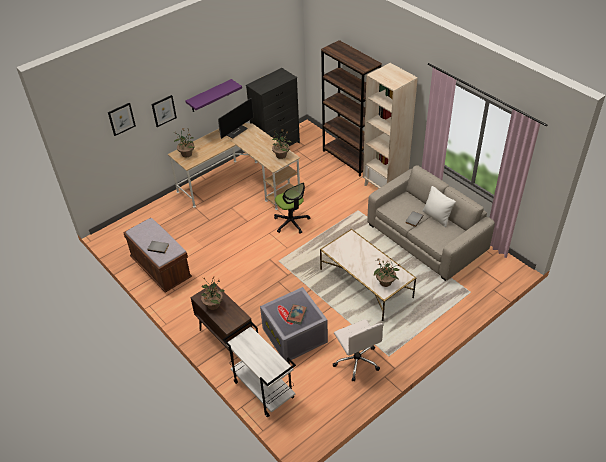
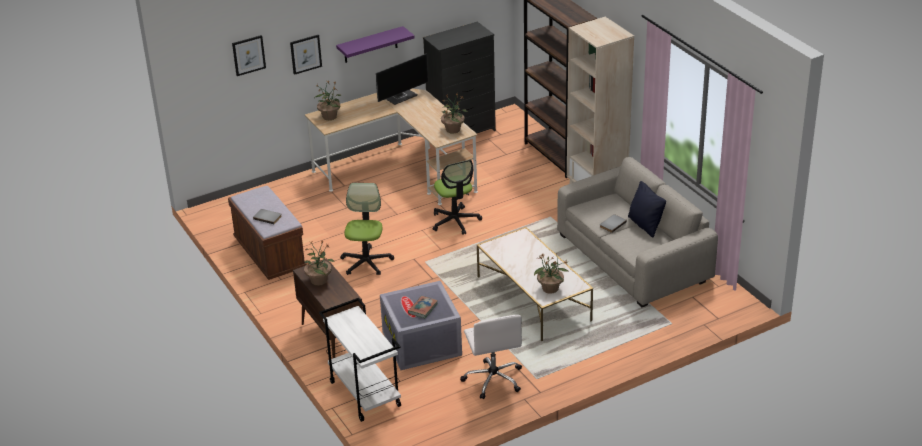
camera: 10 degrees right, 10 degrees down
white pillow [422,186,456,227] -> black pillow [628,181,666,237]
none -> office chair [340,183,394,275]

